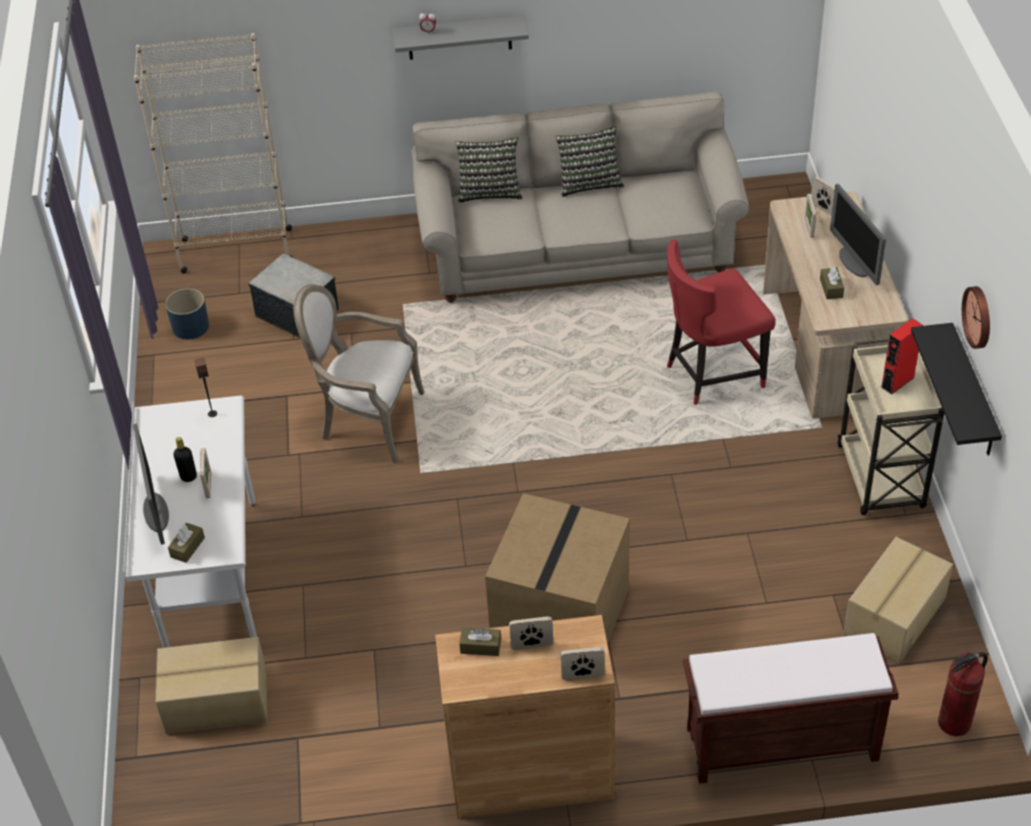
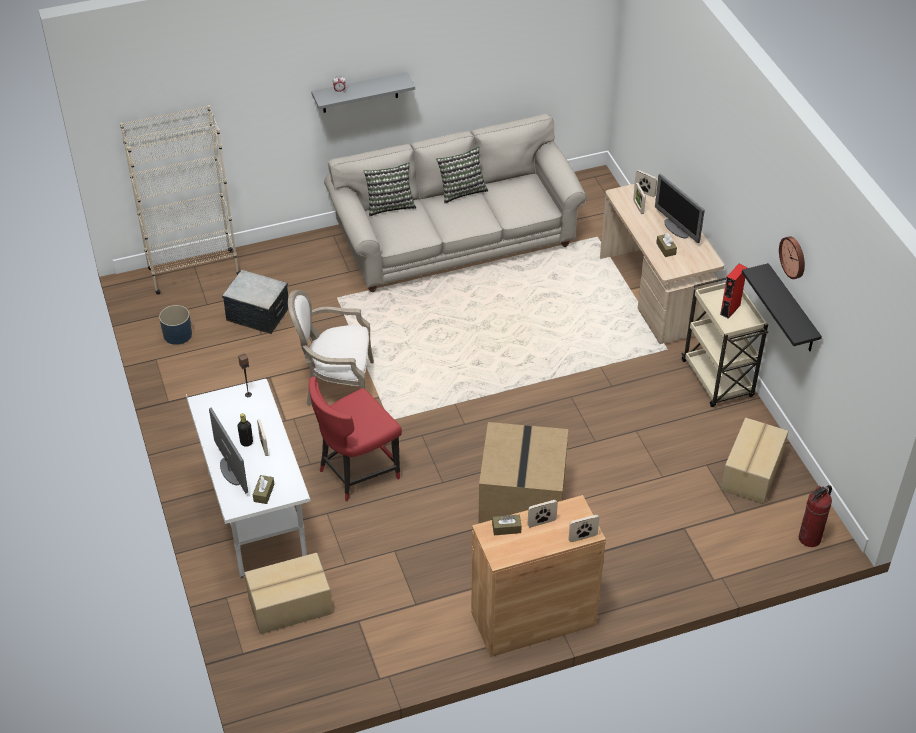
camera: 15 degrees left, 0 degrees up
red chair [667,240,776,405] -> red chair moved to [309,377,402,501]
brown bench [683,633,899,784] -> none

